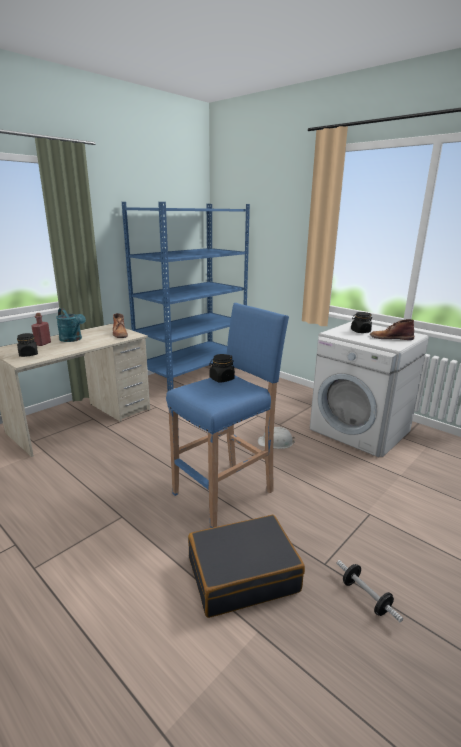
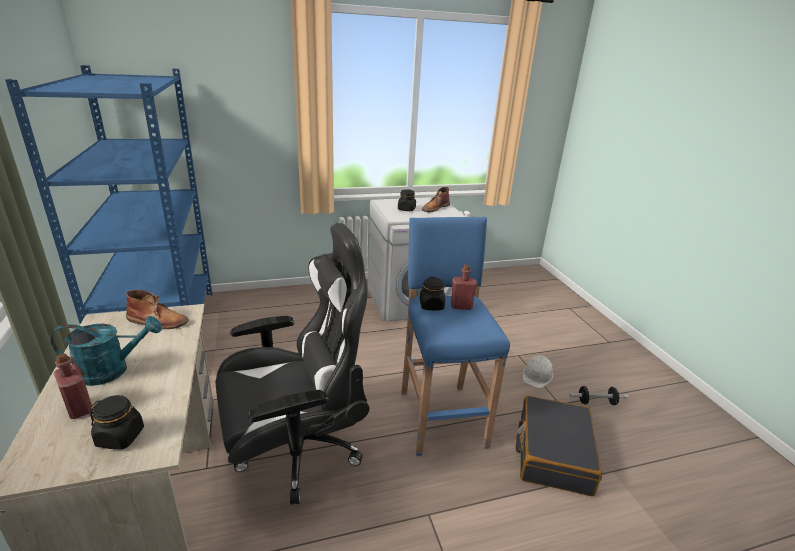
camera: 60 degrees left, 5 degrees up
white hard hat [258,427,295,449] -> white hard hat moved to [523,356,553,388]
none -> black office chair [216,223,369,505]
none -> red bottle [451,265,477,310]

